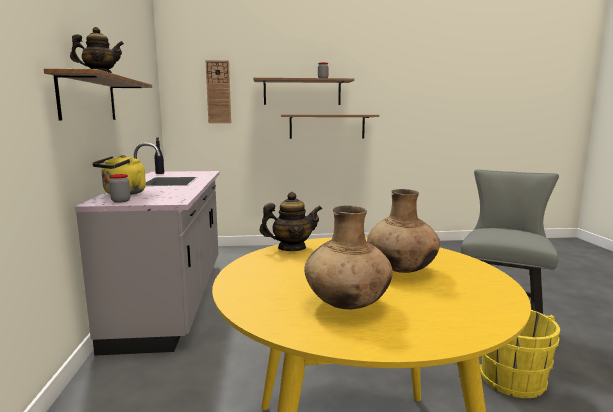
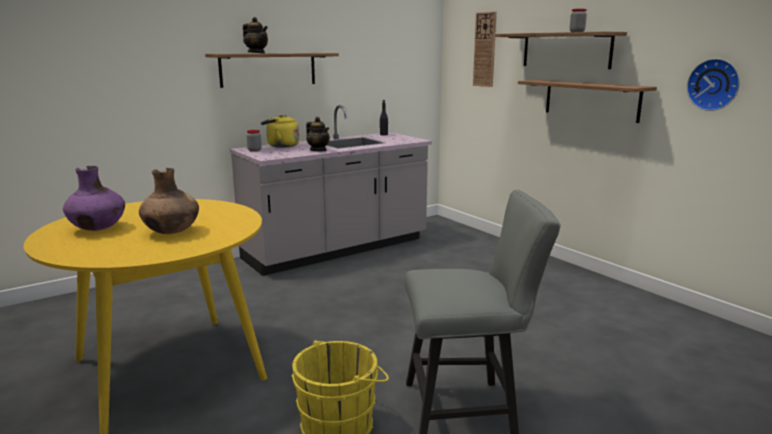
camera: 60 degrees right, 5 degrees up
teapot [260,192,322,251] -> teapot moved to [306,117,330,151]
brown vase [304,206,393,309] -> purple vase [63,166,125,231]
none -> wall clock [687,58,740,111]

